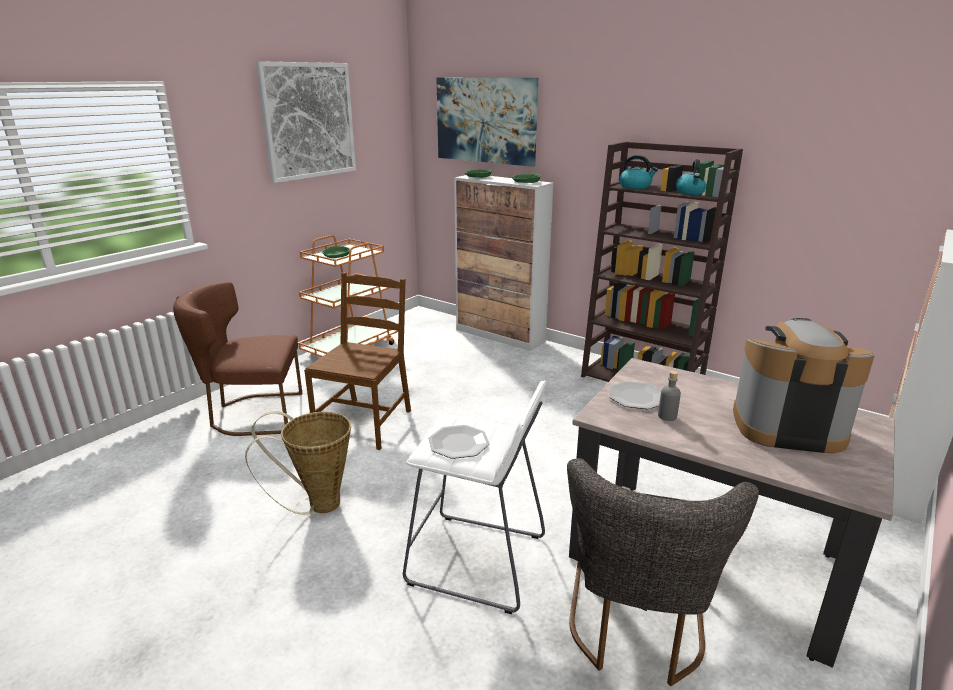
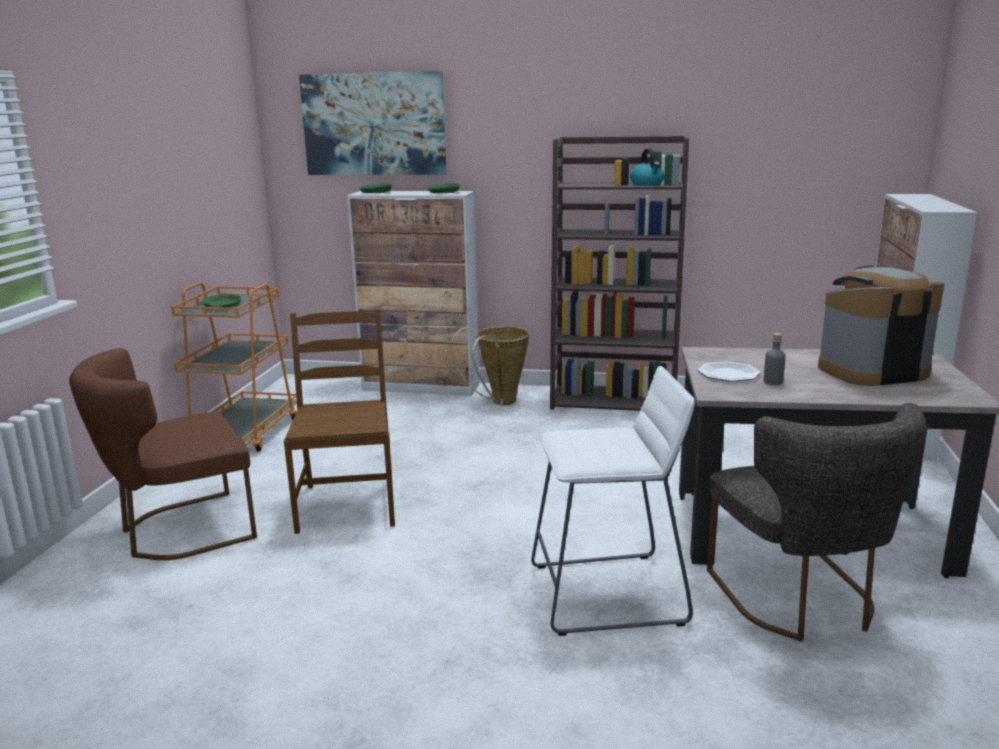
camera: 25 degrees left, 5 degrees down
basket [245,411,351,515] -> basket moved to [450,326,530,406]
picture [255,61,356,183] -> none
plate [429,425,489,459] -> none
kettle [619,155,658,189] -> none

